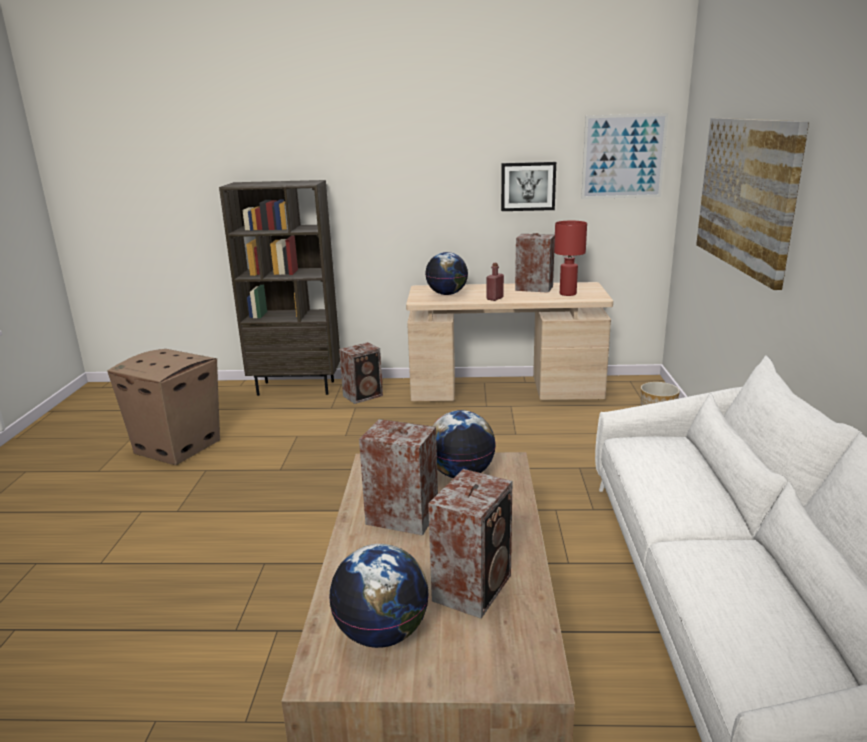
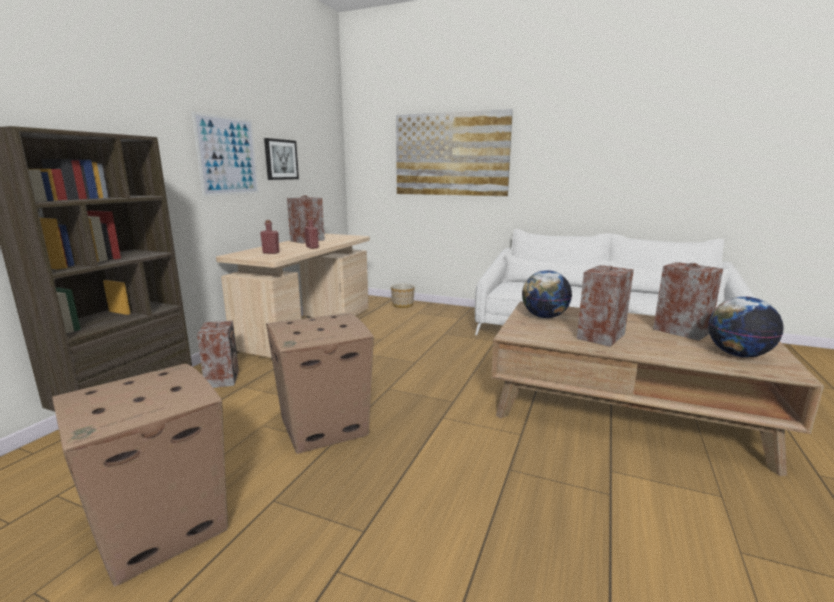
camera: 70 degrees left, 5 degrees down
globe [425,252,468,295] -> red bottle [260,220,279,254]
red table lamp [554,221,587,296] -> none
picture [581,113,668,199] -> picture moved to [192,112,259,197]
none -> cardboard box [266,313,374,454]

